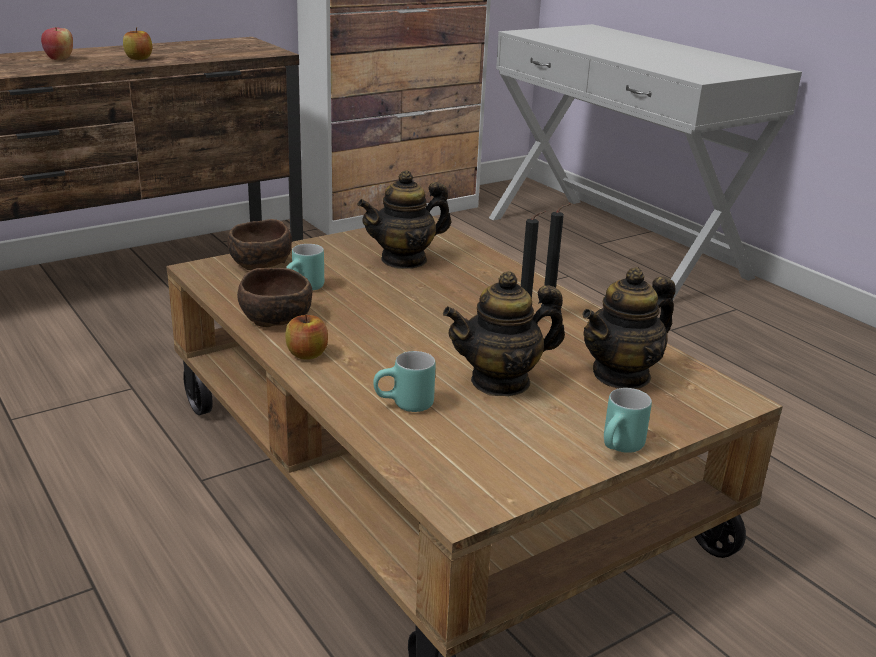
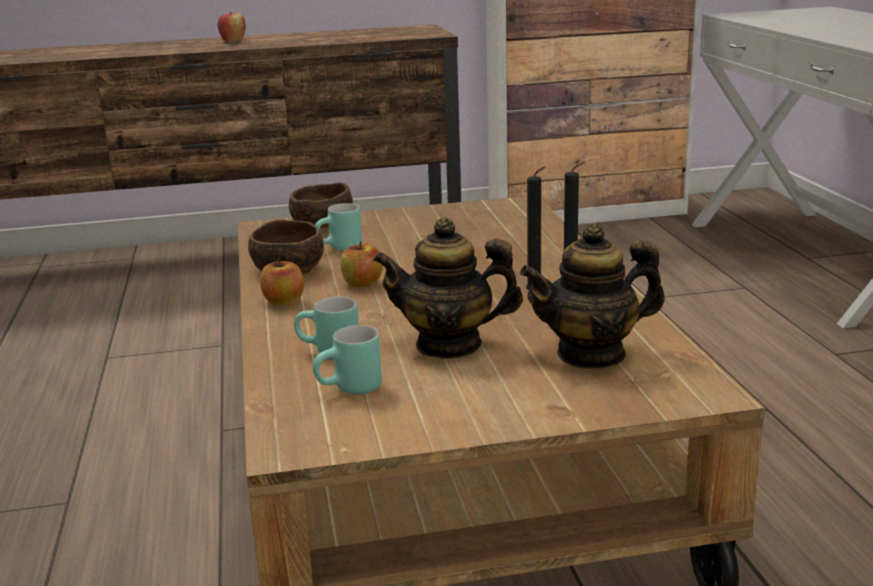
camera: 25 degrees right, 5 degrees down
apple [123,27,152,60] -> apple moved to [340,241,382,287]
teapot [358,170,451,269] -> none
turquoise mug [604,388,652,453] -> turquoise mug moved to [313,325,382,395]

